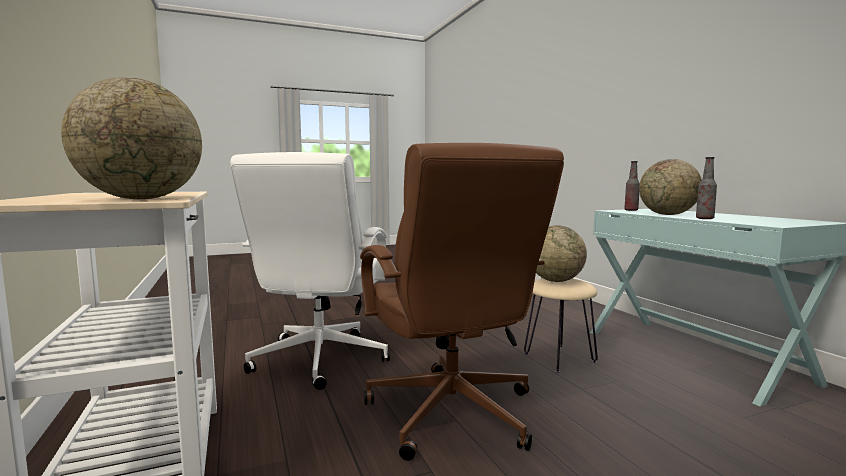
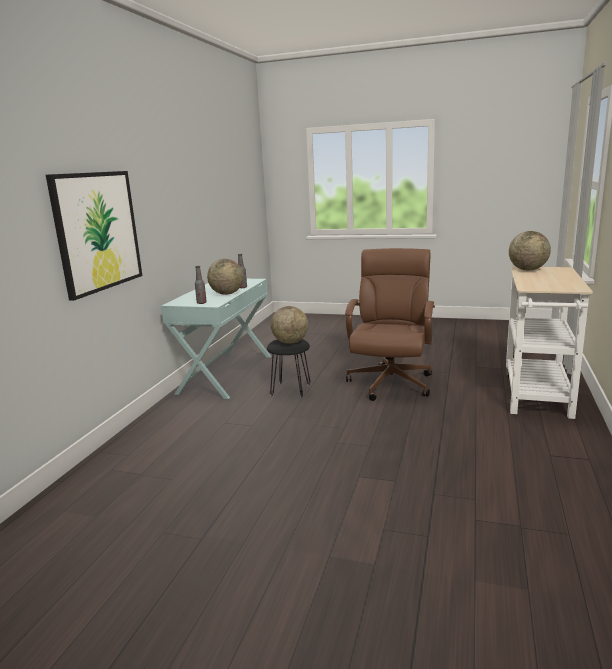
camera: 140 degrees left, 10 degrees up
white office chair [230,152,390,390] -> none
beige stool [524,279,598,373] -> black stool [267,339,310,398]
none -> picture [46,171,142,301]

